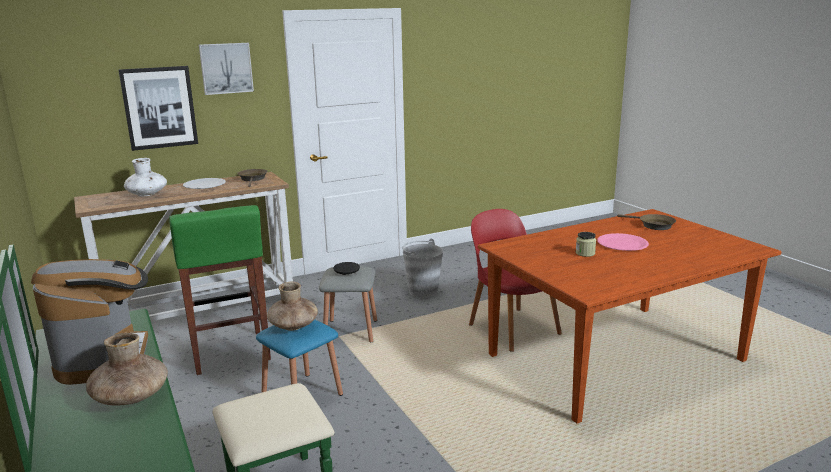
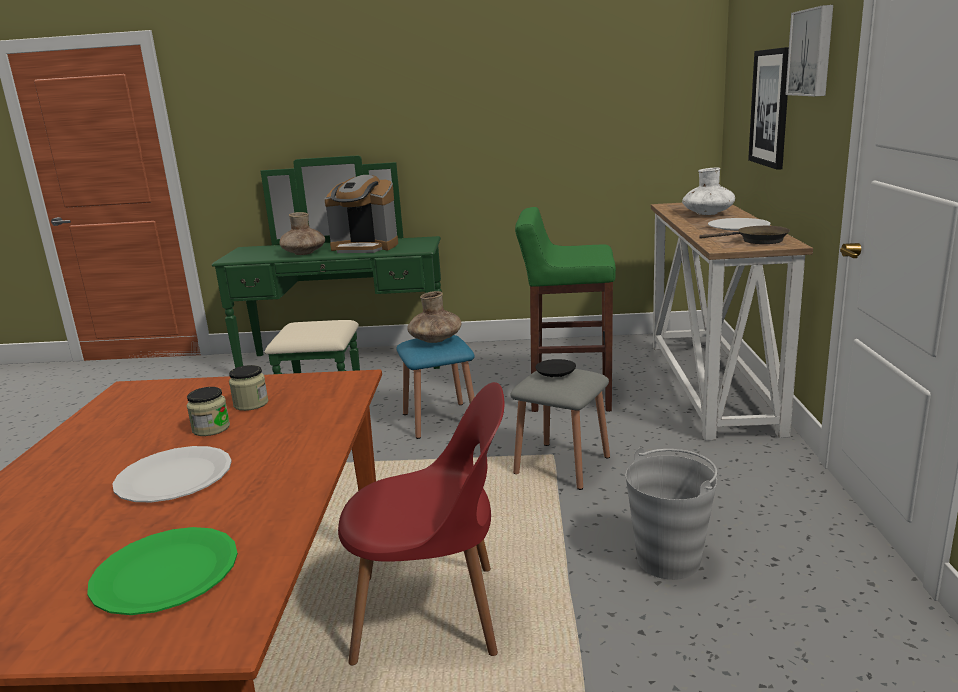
camera: 120 degrees right, 0 degrees up
pink plate [597,233,649,251] -> white plate [113,446,232,502]
brown frying pan [617,214,676,230] -> green plate [87,527,238,615]
none -> jar [229,365,268,411]

